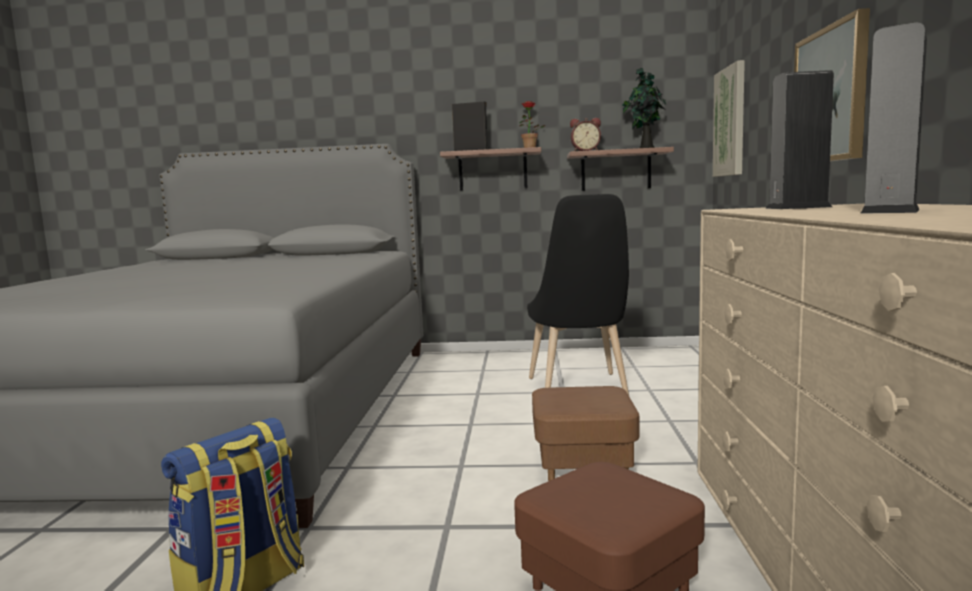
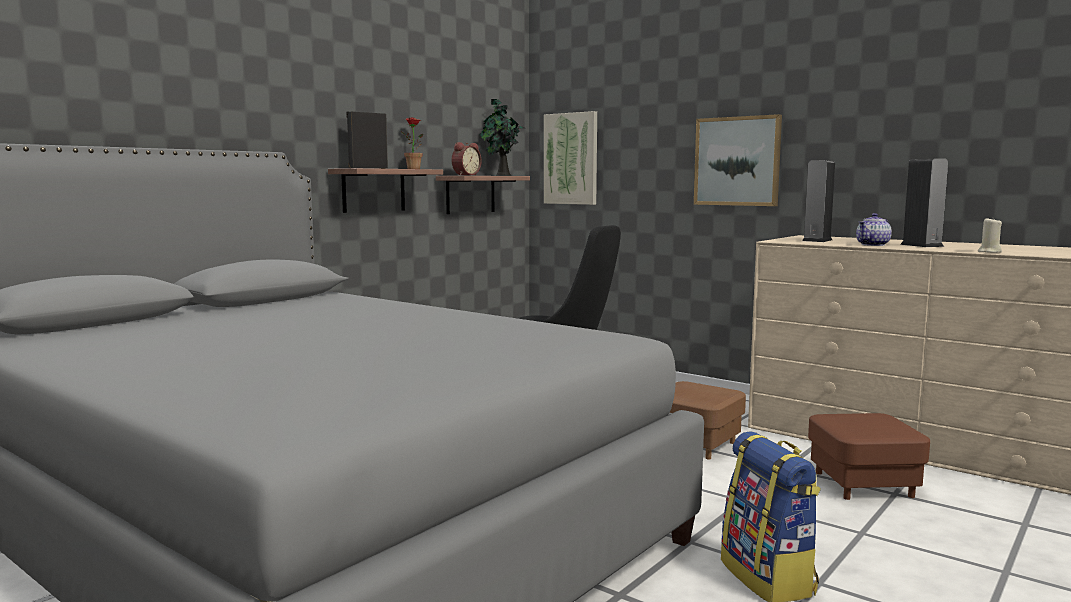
camera: 55 degrees left, 0 degrees up
none -> teapot [856,213,892,246]
none -> beige candle [978,219,1002,253]

